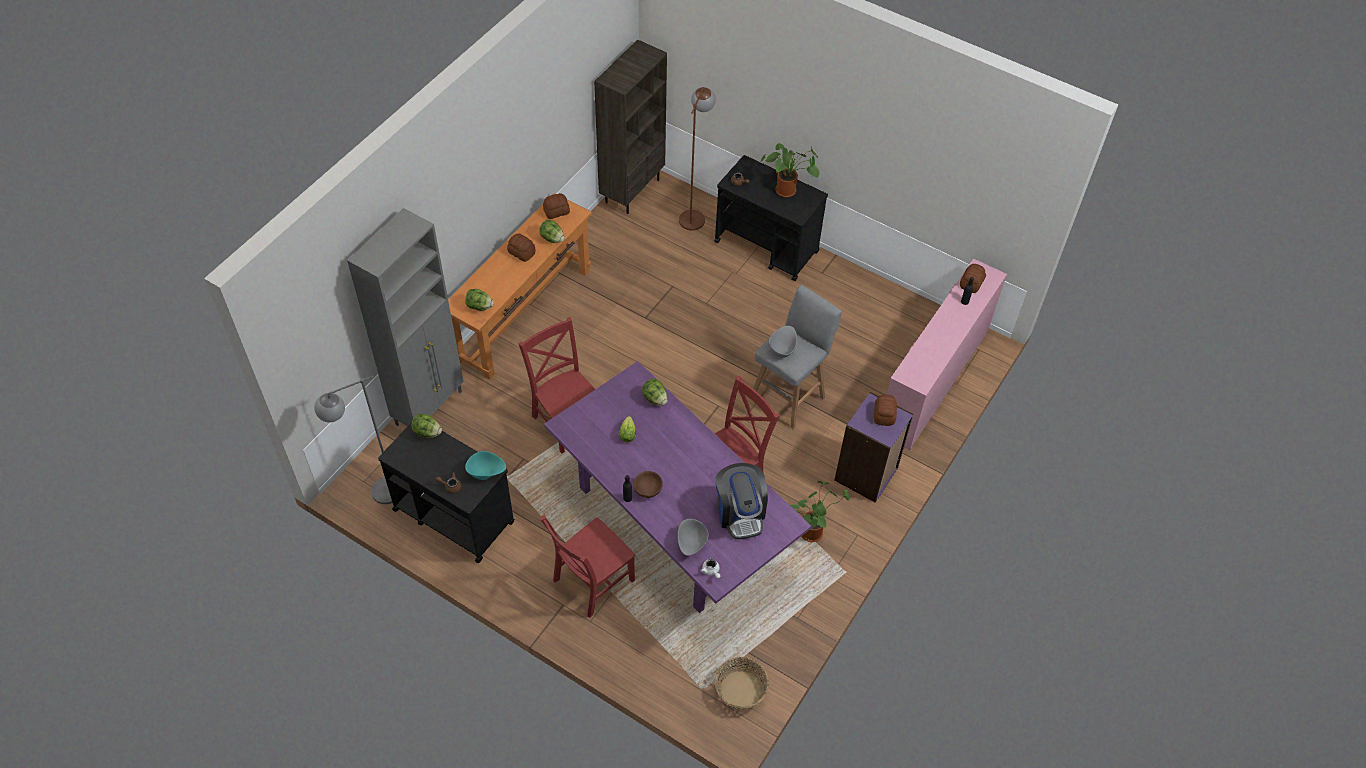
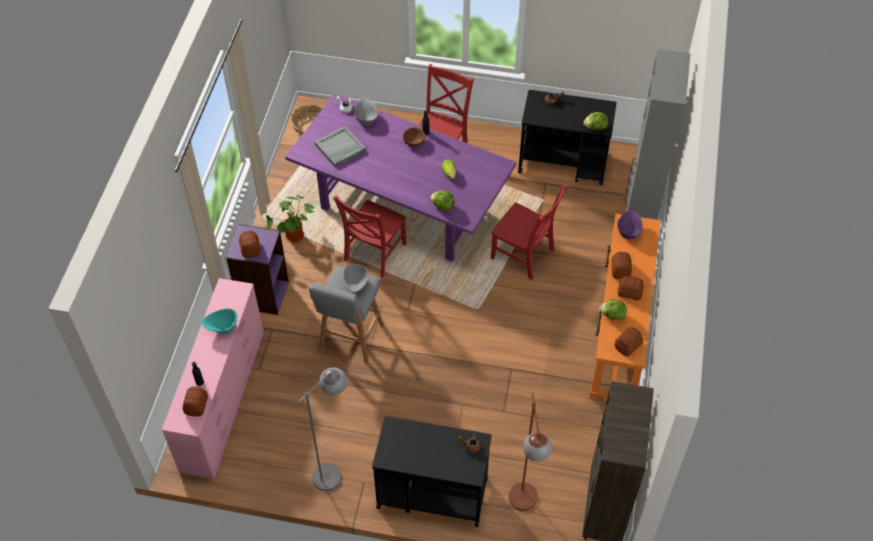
camera: 160 degrees right, 0 degrees up
grey floor lamp [314,375,392,504] -> grey floor lamp moved to [298,367,347,491]
lettuce [465,289,494,311] -> purple bowl [618,210,643,239]
turquoise bowl [465,451,506,480] -> turquoise bowl moved to [201,309,237,334]
coffee machine [716,463,768,539] -> grey tray [315,126,366,167]
potted plant [760,143,820,198] -> none
none -> bread [611,252,632,279]

